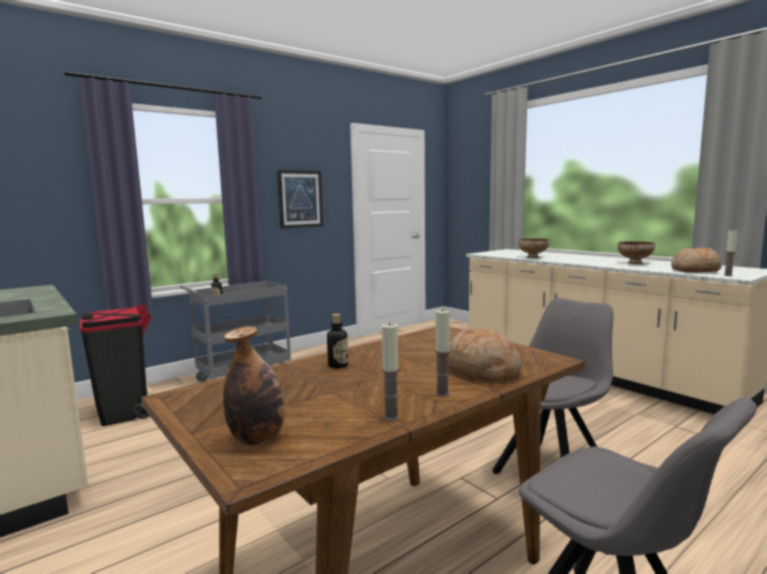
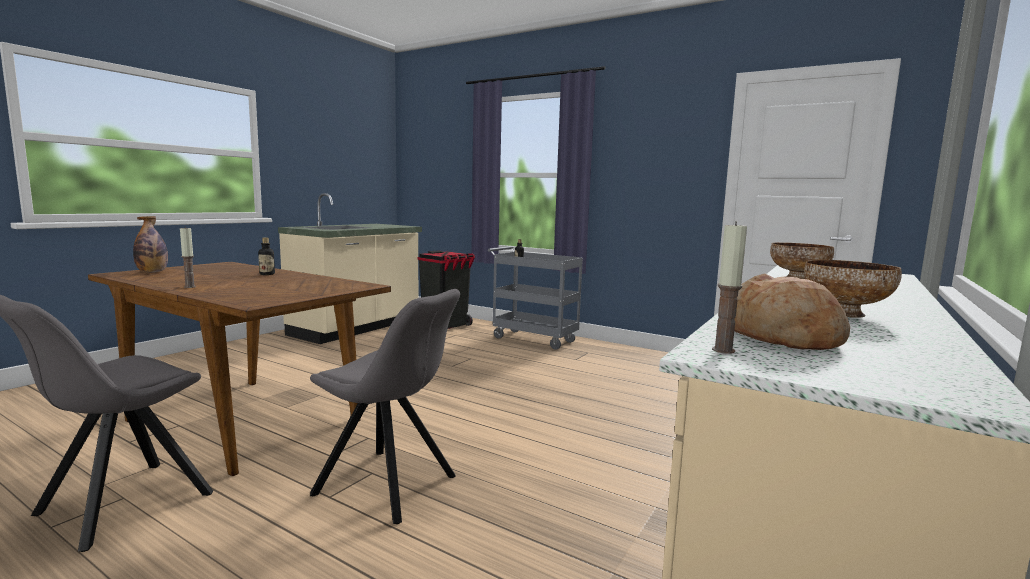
camera: 70 degrees right, 0 degrees up
picture [277,170,323,228] -> none
candle [382,323,400,421] -> none
bread [448,328,522,380] -> none

